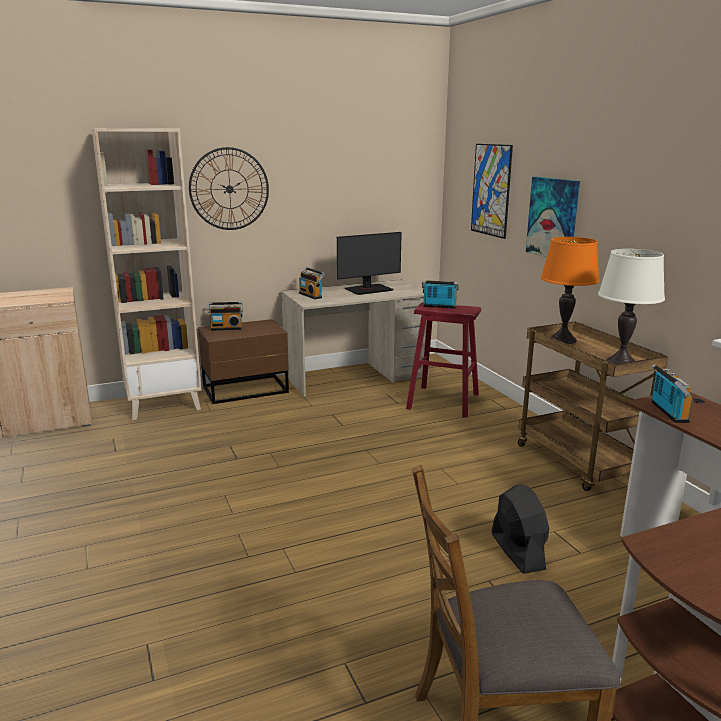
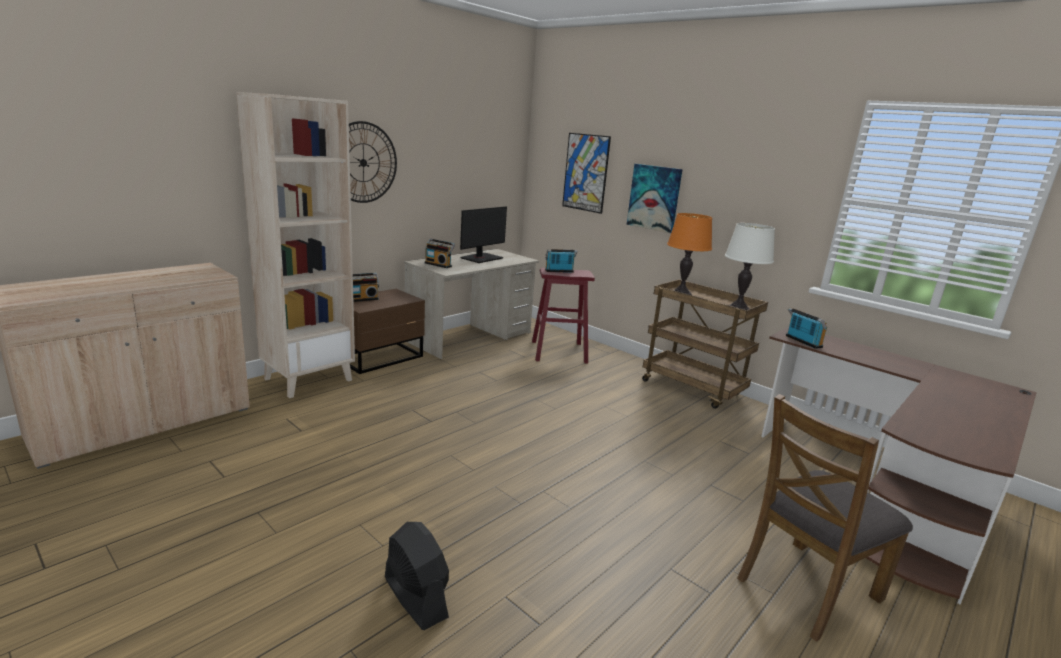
camera: 25 degrees left, 0 degrees up
black fan [491,484,549,574] -> black fan moved to [385,522,449,630]

